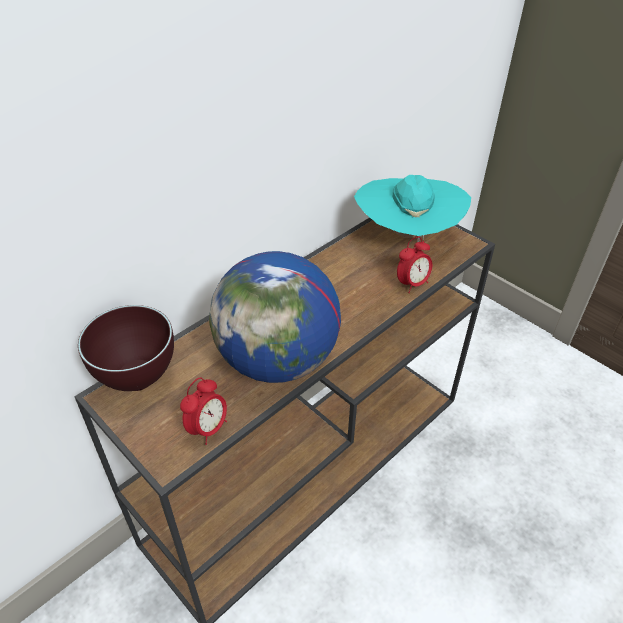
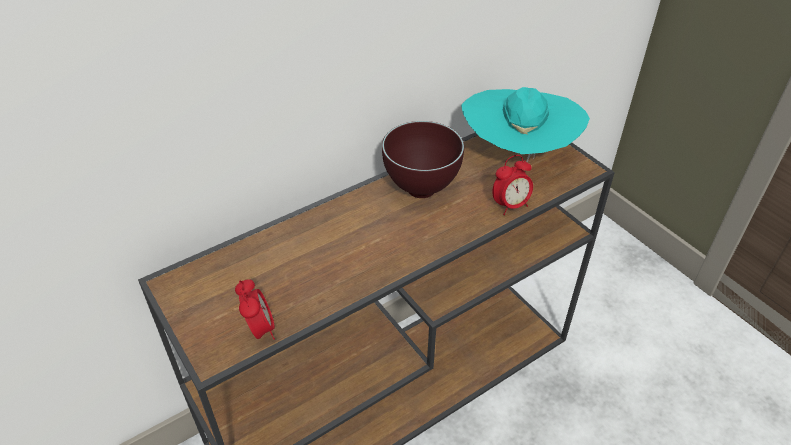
camera: 10 degrees right, 0 degrees up
brown bowl [78,305,174,391] -> brown bowl moved to [382,121,464,198]
alarm clock [180,378,227,445] -> alarm clock turned 60 degrees counterclockwise [235,279,275,340]
globe [209,251,341,383] -> none

